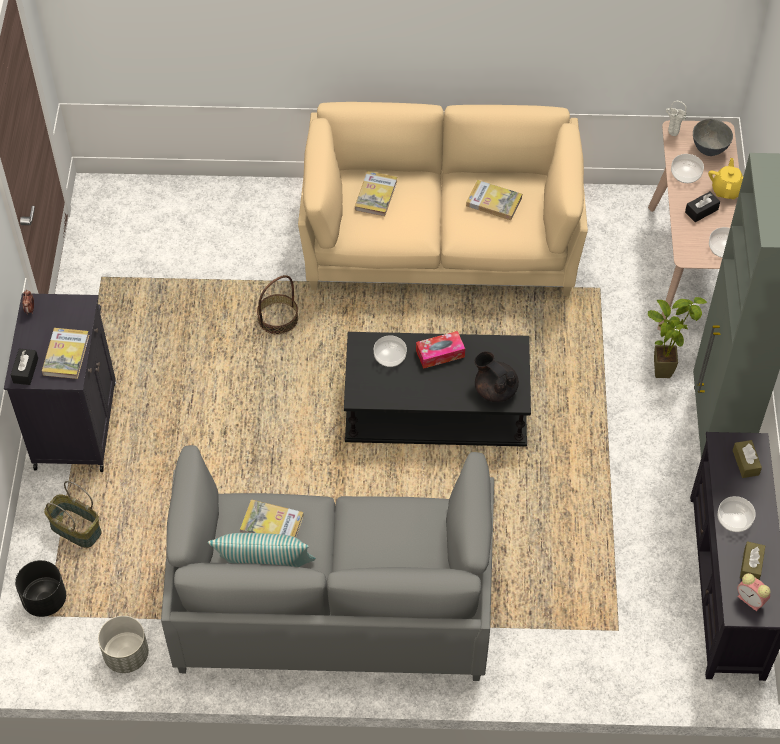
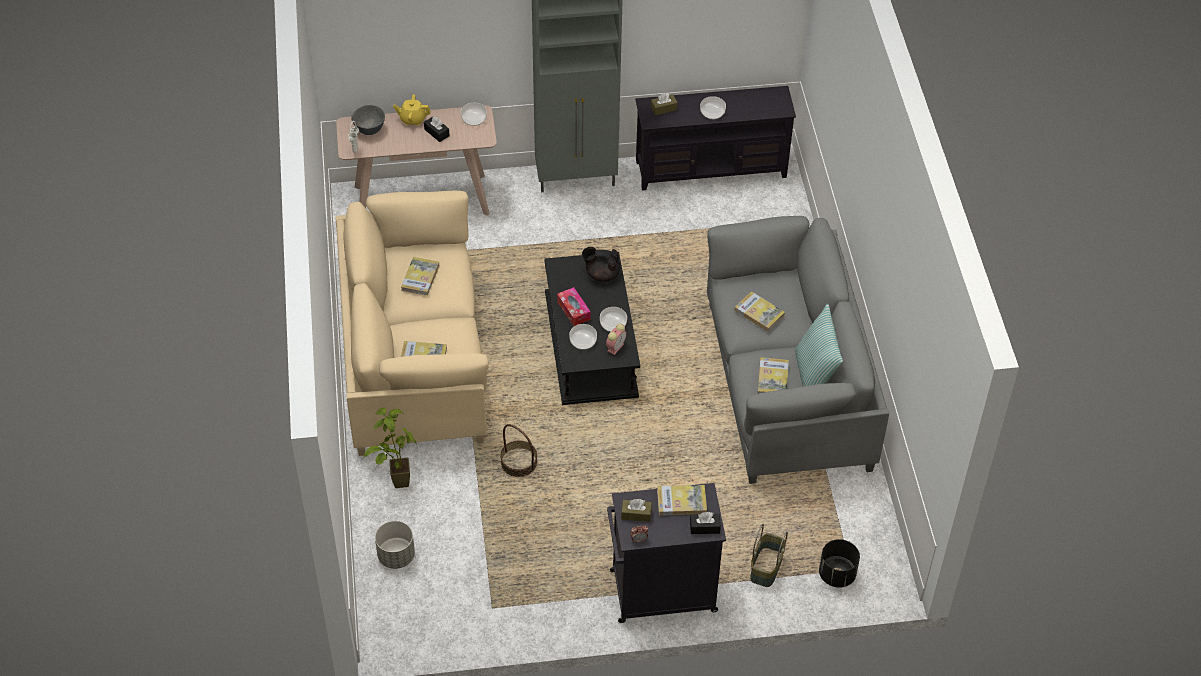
camera: 100 degrees left, 5 degrees down
grey planter [98,616,149,673] -> grey planter moved to [375,521,415,569]
black teapot [474,351,519,402] -> black teapot turned 60 degrees clockwise [582,247,620,282]
potted plant [648,297,707,378] -> potted plant moved to [364,408,417,488]
bowl [671,154,704,183] -> bowl moved to [600,307,627,332]
alarm clock [737,573,771,612] -> alarm clock moved to [606,324,626,355]
brown tissue box [740,541,765,579] -> brown tissue box moved to [621,499,652,522]
none -> book [734,291,785,332]

